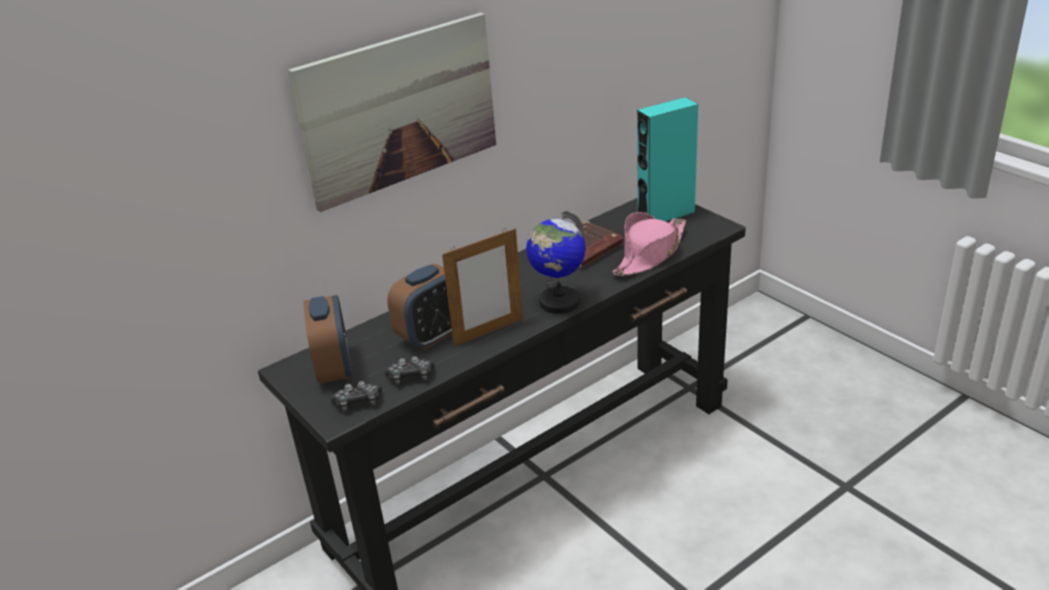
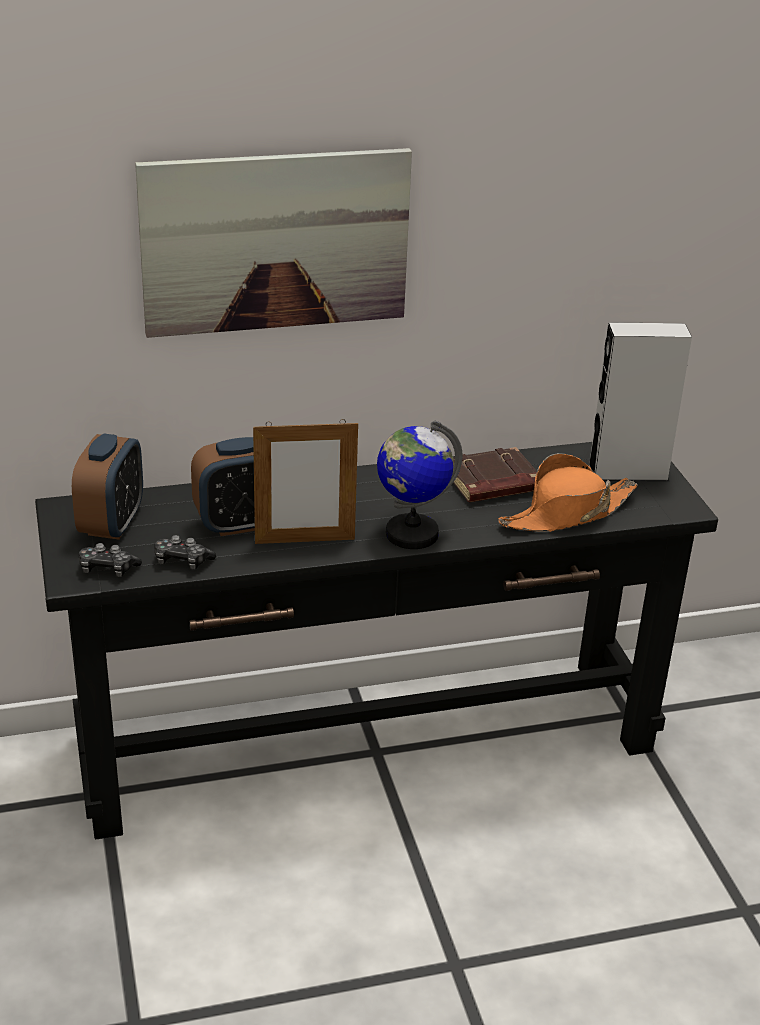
camera: 20 degrees right, 0 degrees up
pink hat [613,212,686,276] -> orange hat [498,453,638,532]
turquoise speaker [637,97,698,222] -> grey speaker [588,322,692,481]

